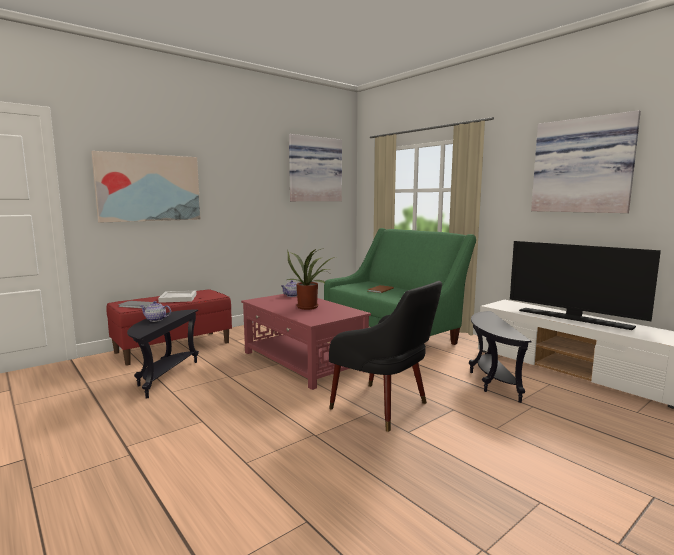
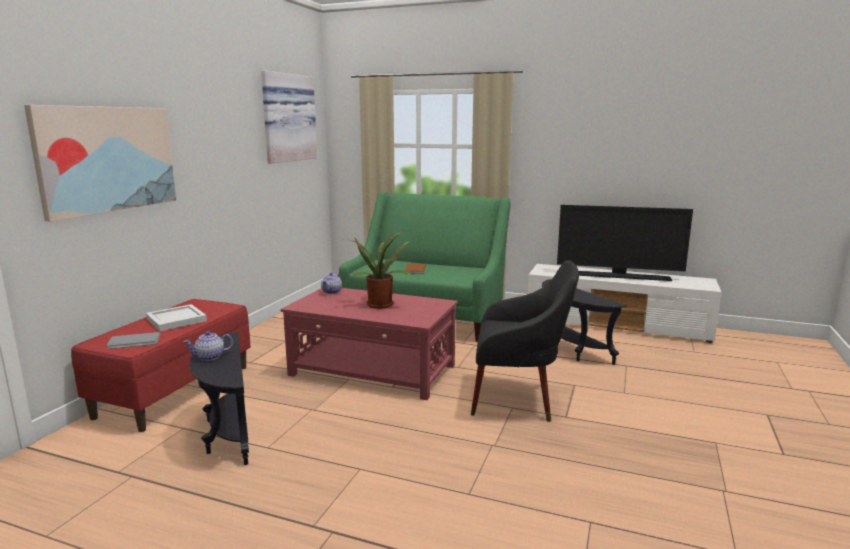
camera: 30 degrees left, 5 degrees up
picture [531,110,641,213] -> none

